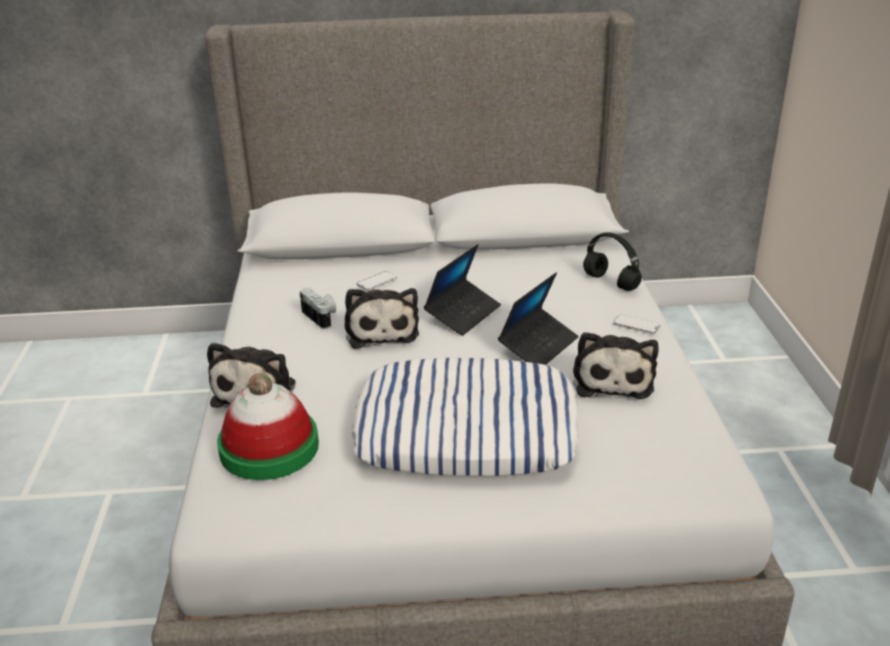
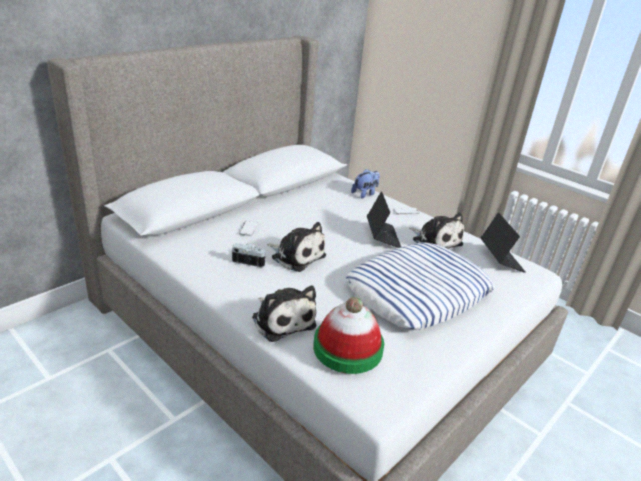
camera: 45 degrees left, 0 degrees up
laptop [424,244,501,336] -> laptop moved to [481,213,525,273]
black headphones [583,232,642,291] -> plush toy [351,169,380,199]

